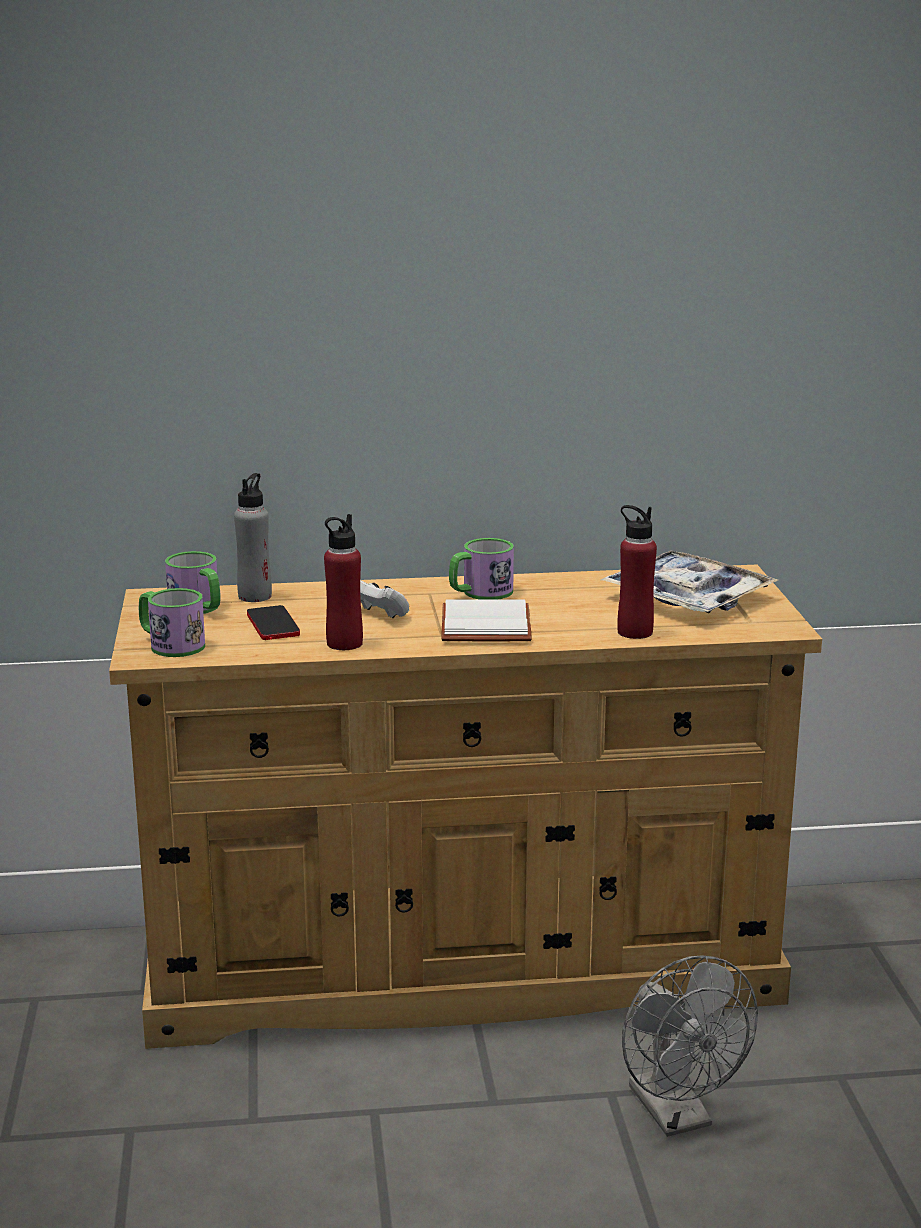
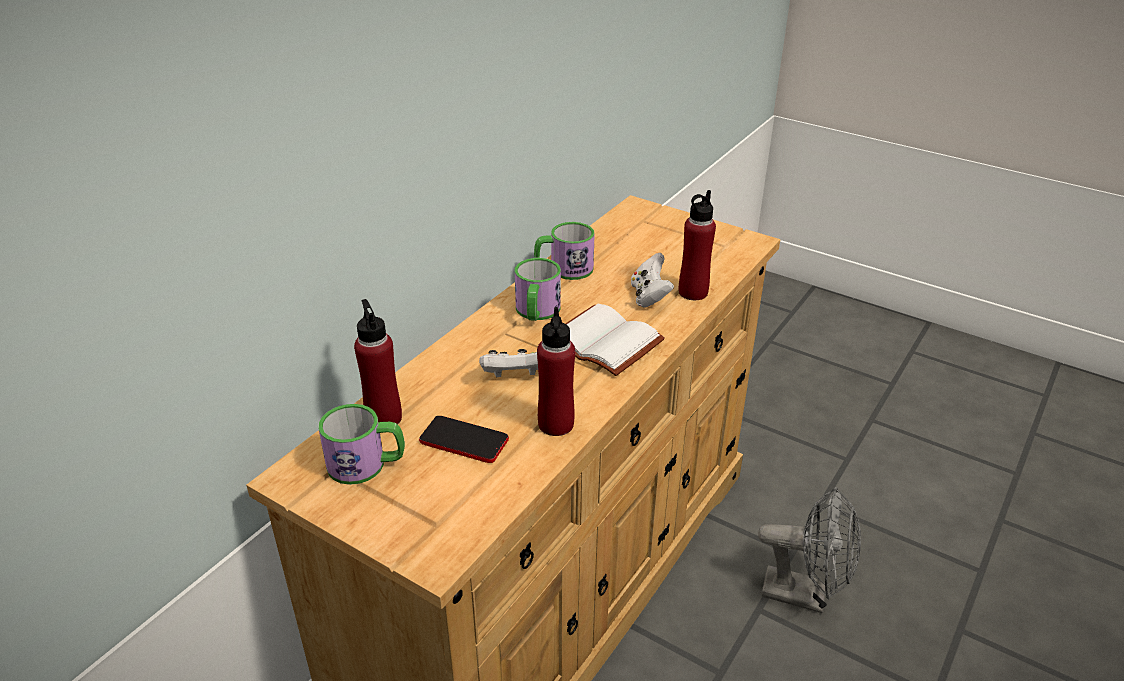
camera: 50 degrees left, 15 degrees up
mug [139,588,205,657] -> mug moved to [534,222,595,280]
grey bottle [234,473,272,602] -> red bottle [354,299,402,425]
tray [601,551,778,613] -> none
none -> white game controller [631,253,674,307]

